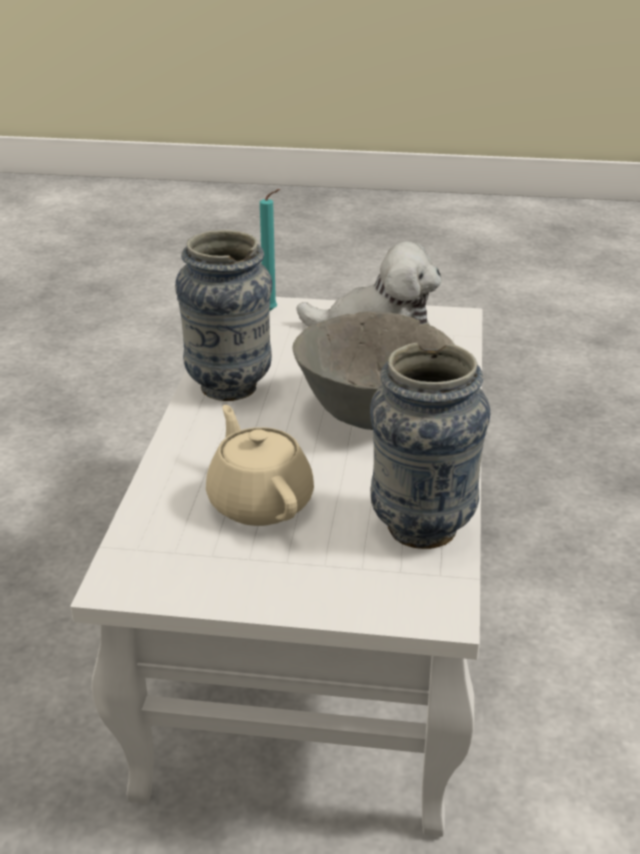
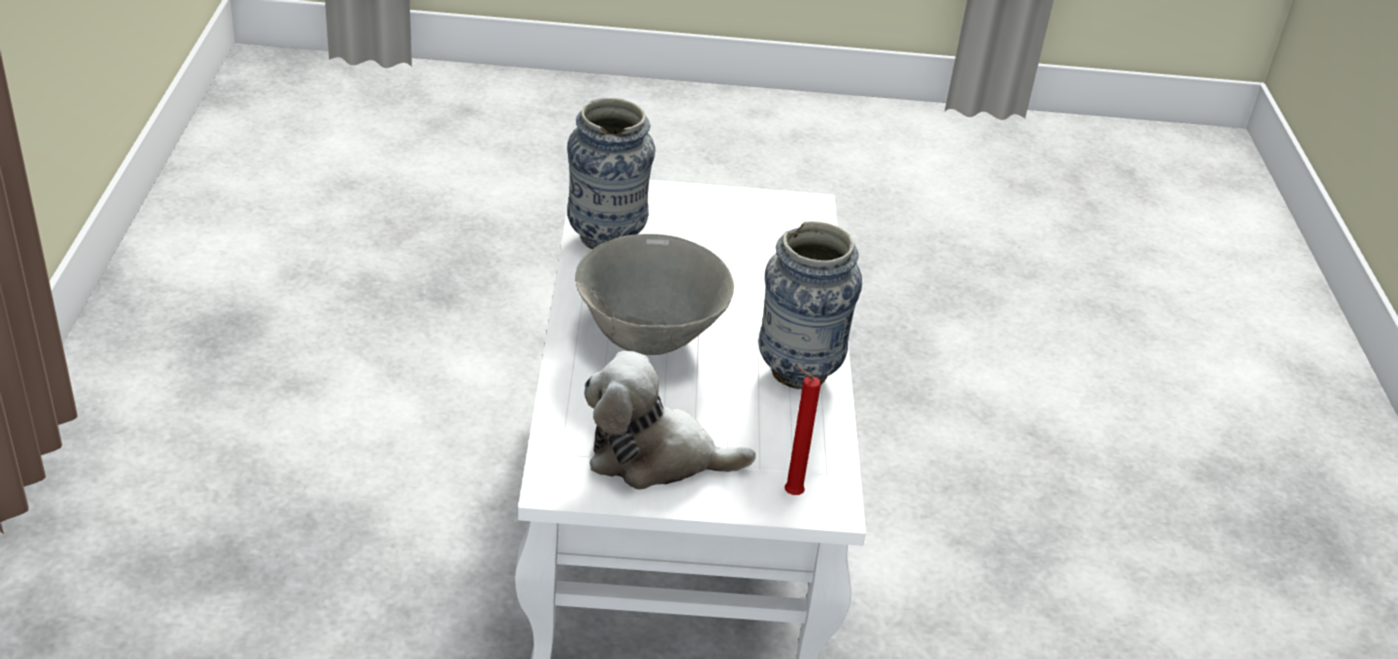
camera: 170 degrees right, 5 degrees up
beige teapot [206,405,314,526] -> none
turquoise candle [260,189,280,311] -> red candle [784,366,821,495]

